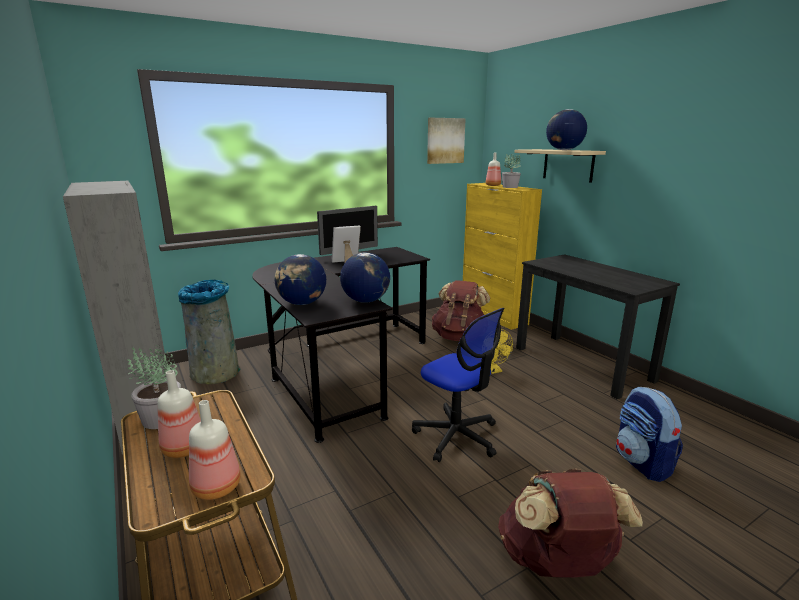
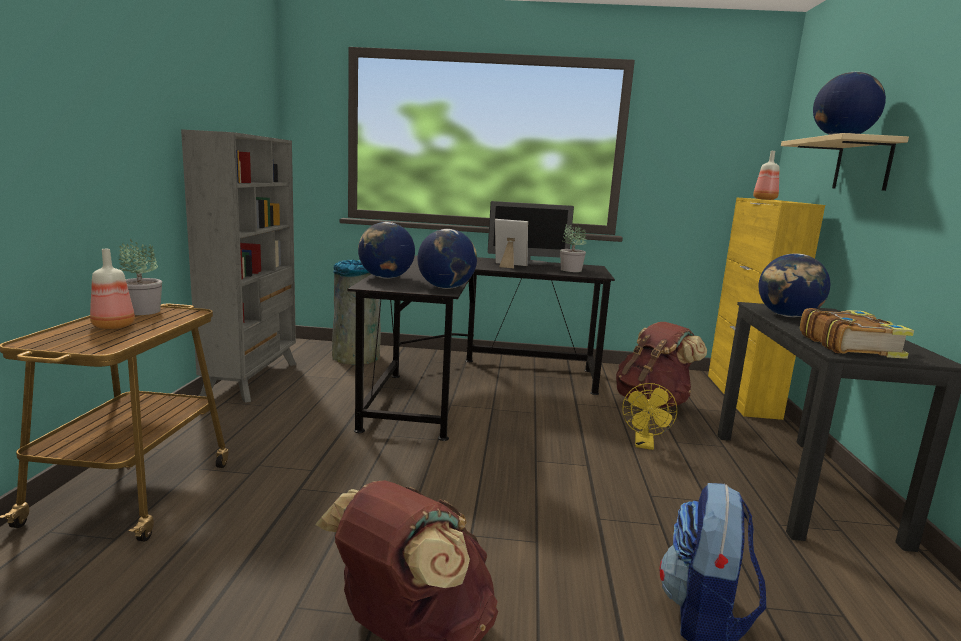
camera: 35 degrees right, 5 degrees down
bottle [189,400,241,500] -> none
office chair [412,308,505,462] -> none
picture [427,118,466,164] -> none
potted plant [502,153,521,188] -> potted plant moved to [560,223,586,272]
none -> globe [758,253,830,317]
none -> book [800,308,914,359]

